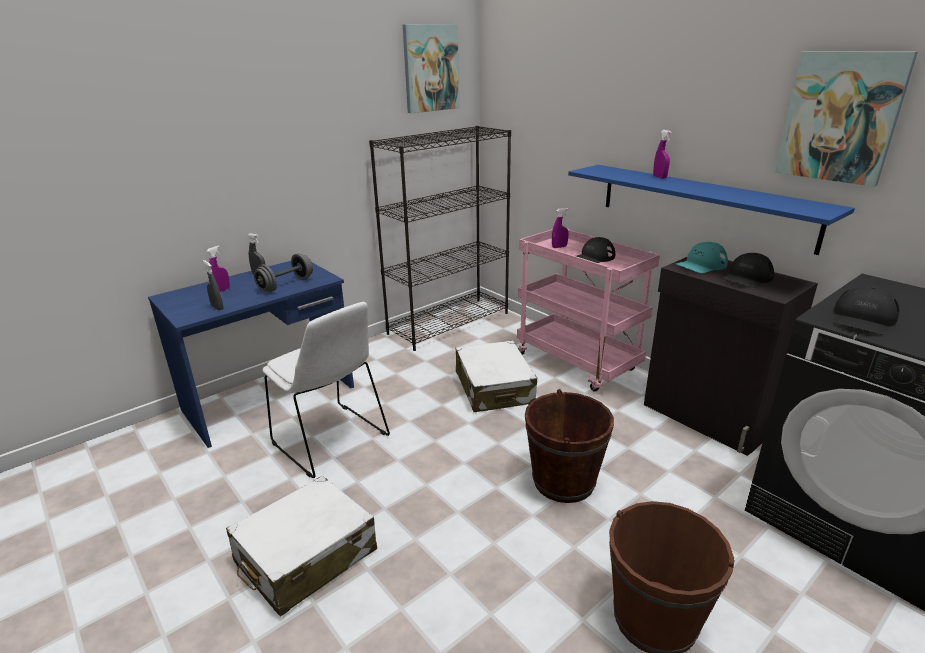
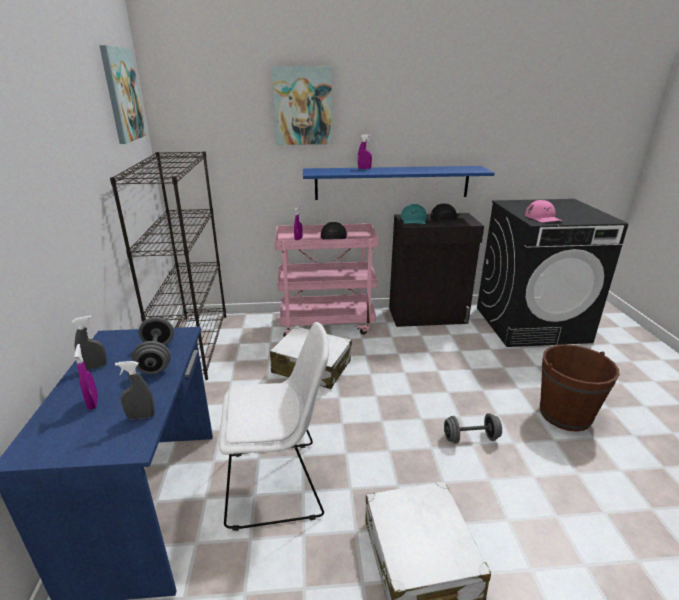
camera: 55 degrees left, 0 degrees up
brown bucket [525,389,614,503] -> none
picture [775,52,918,187] -> picture moved to [272,66,332,145]
black cap [832,285,899,335] -> pink cap [525,200,562,222]
none -> grey dumbbell [444,413,502,444]

